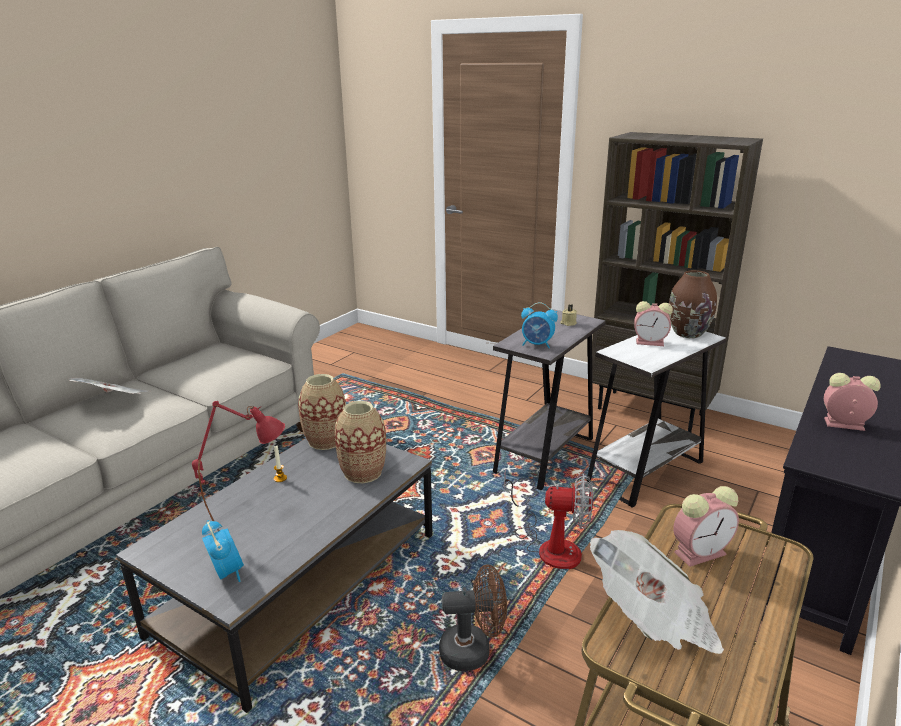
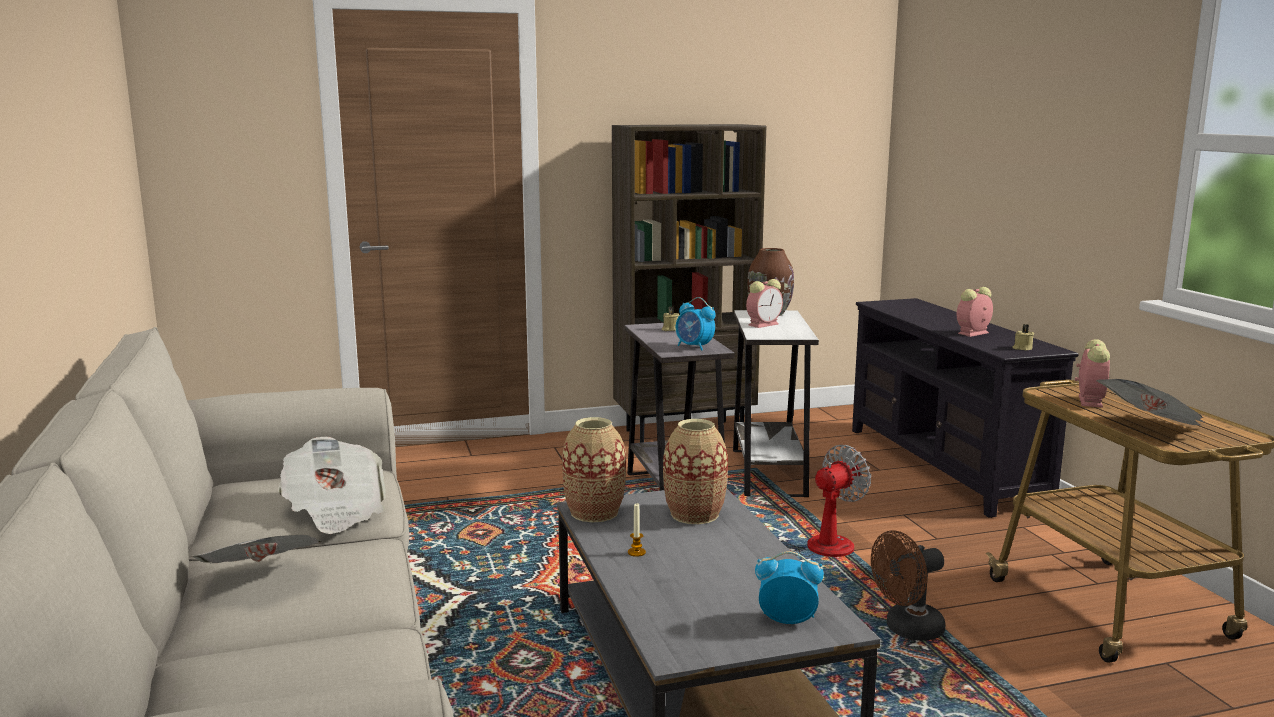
camera: 50 degrees left, 10 degrees down
red table lamp [192,401,285,531] -> none
brown fan [439,564,507,671] -> brown fan turned 150 degrees counterclockwise [871,530,945,641]
alarm clock [521,302,558,348] -> alarm clock turned 75 degrees clockwise [676,297,716,351]
none -> newspaper [278,437,386,534]
none -> beige candle [1012,324,1034,351]

